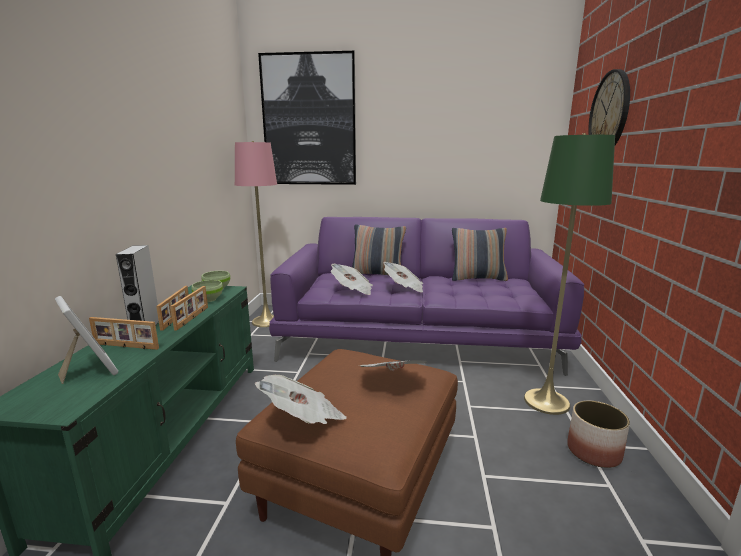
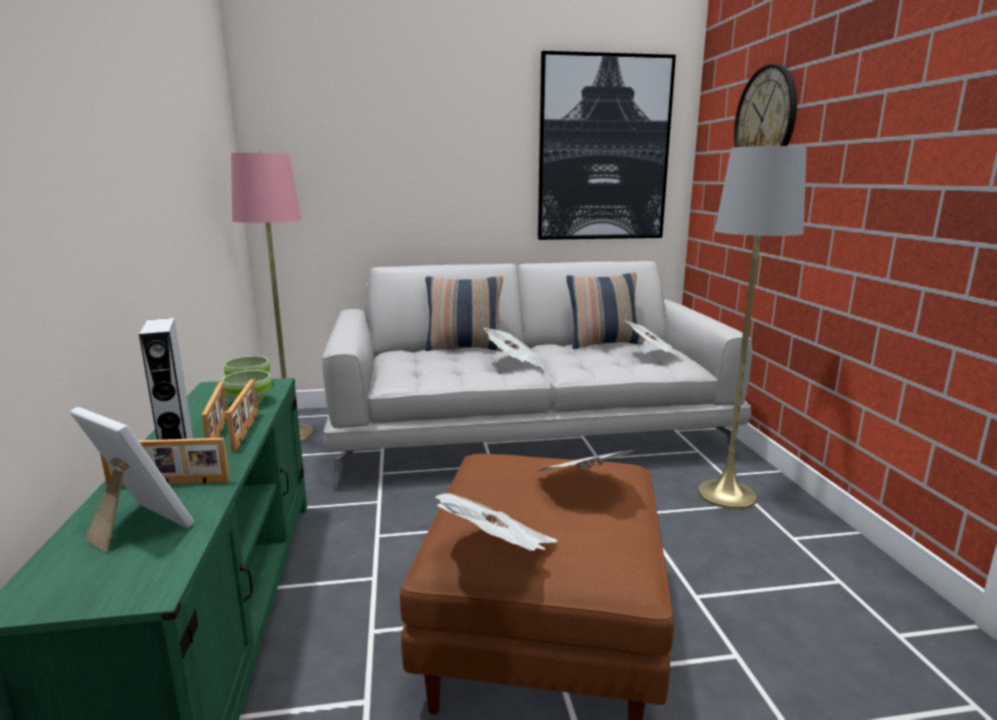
camera: 15 degrees left, 0 degrees up
picture [258,51,356,185] -> picture moved to [538,51,676,240]
purple sofa [269,217,584,376] -> grey sofa [322,261,752,492]
newspaper [331,264,373,295] -> newspaper moved to [624,320,683,358]
green floor lamp [524,133,615,415] -> grey floor lamp [697,144,807,509]
planter [567,400,630,468] -> none

